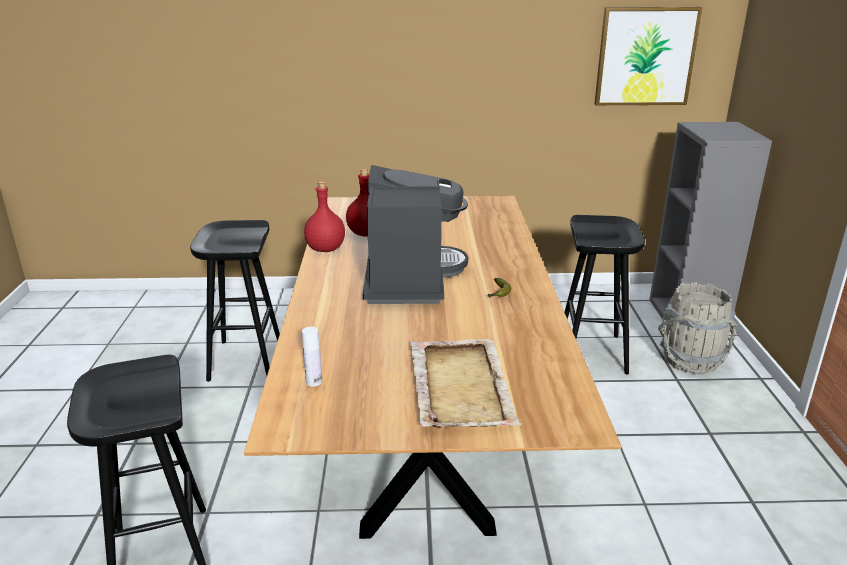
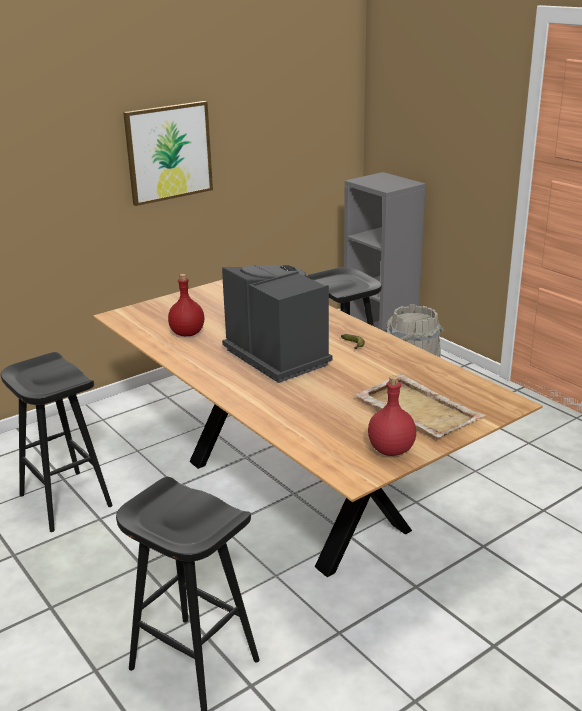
camera: 35 degrees left, 0 degrees up
white bottle [302,327,322,387] -> none
red bottle [304,181,345,252] -> red bottle moved to [368,376,416,456]
picture [595,7,703,105] -> picture moved to [123,101,213,206]

